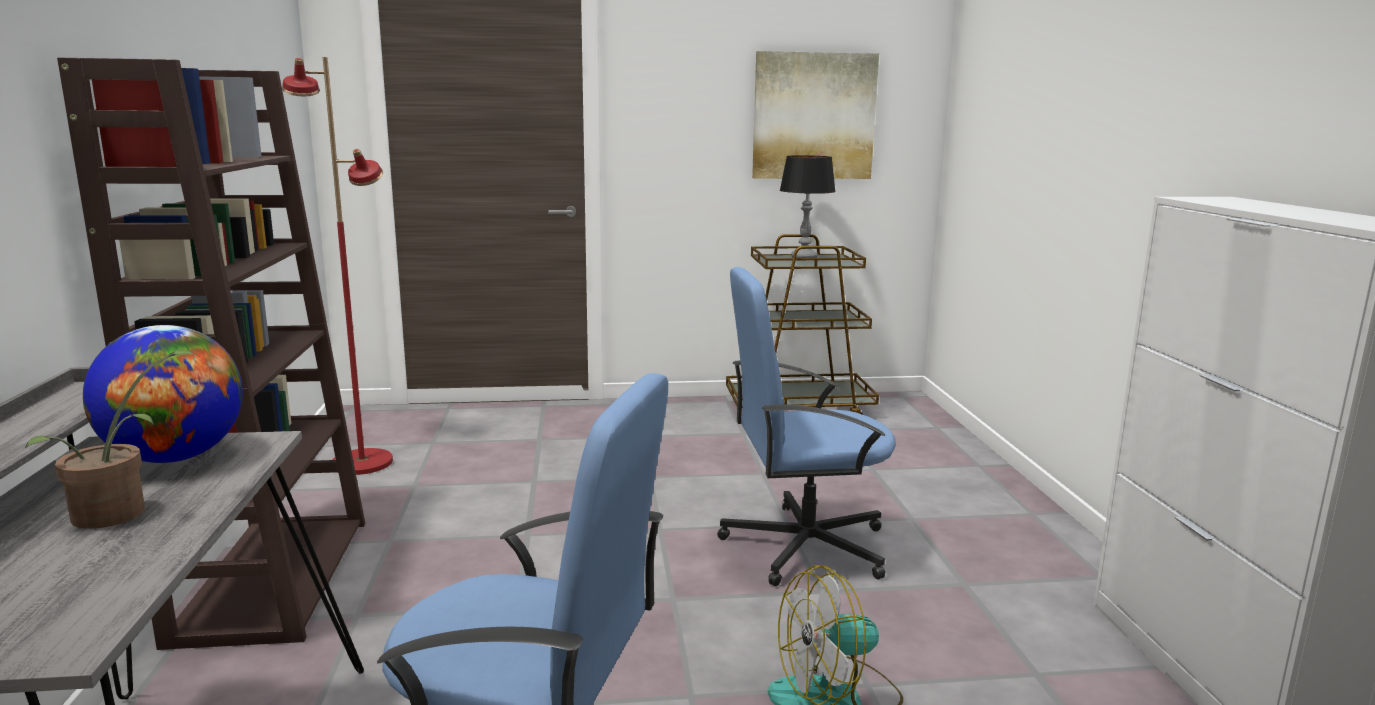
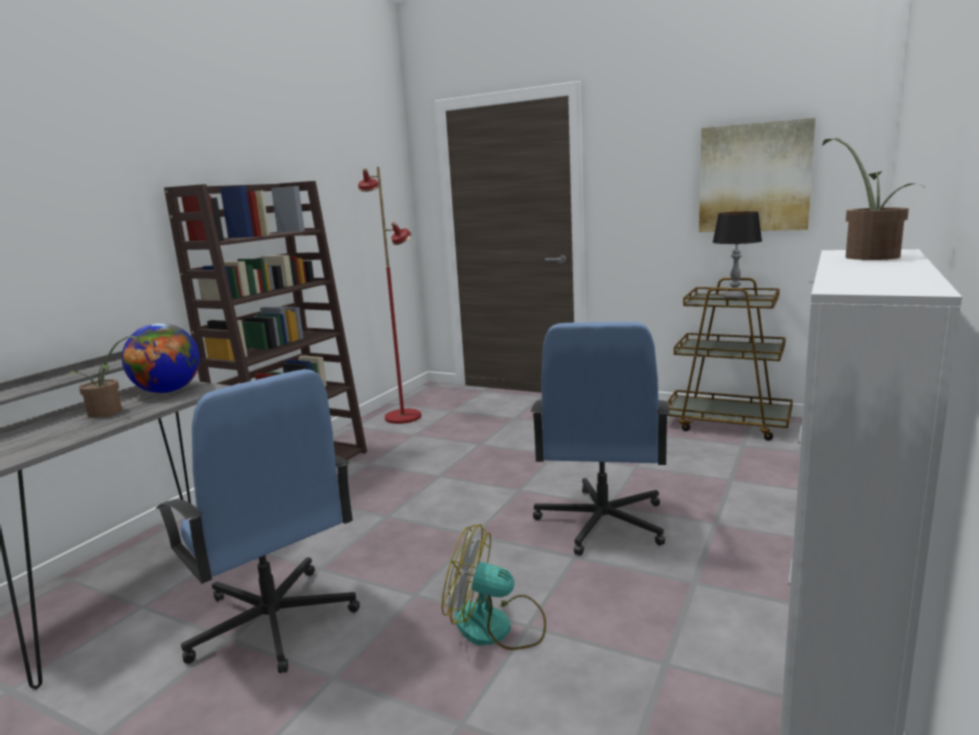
camera: 35 degrees right, 0 degrees up
blue office chair [717,267,896,586] -> blue office chair turned 105 degrees counterclockwise [531,322,670,556]
none -> potted plant [822,138,924,260]

